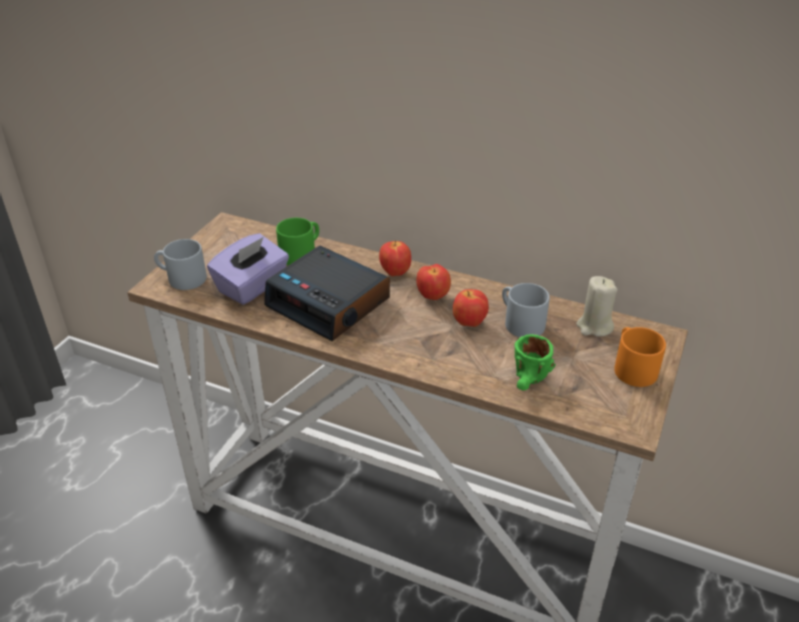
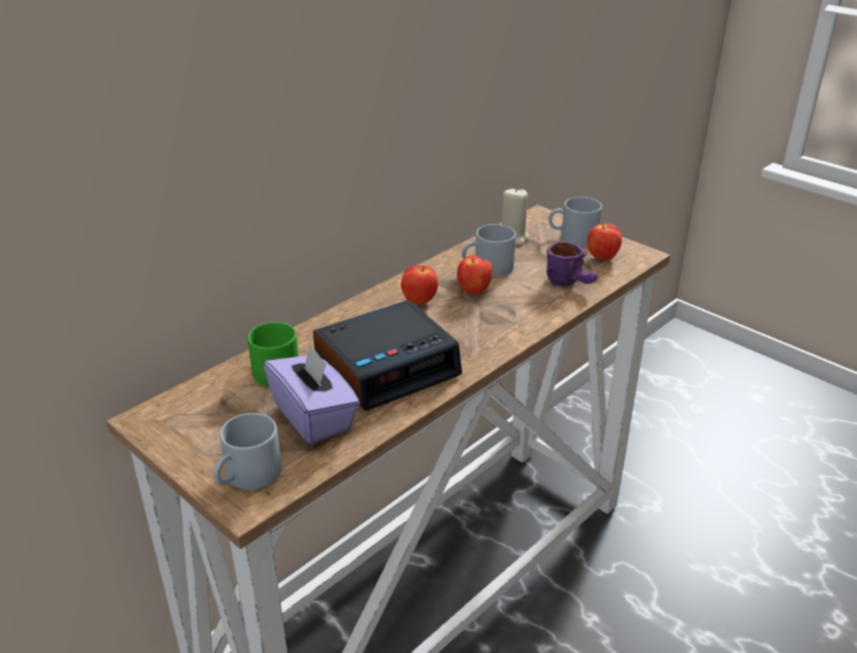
camera: 70 degrees left, 5 degrees down
apple [379,241,411,276] -> apple moved to [587,224,622,260]
green mug [514,334,556,390] -> purple mug [547,241,598,286]
orange mug [614,327,666,387] -> grey mug [548,197,602,245]

